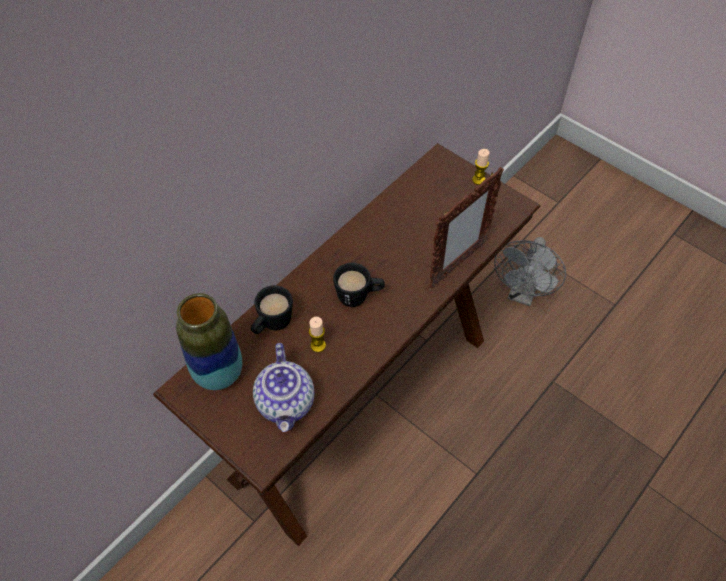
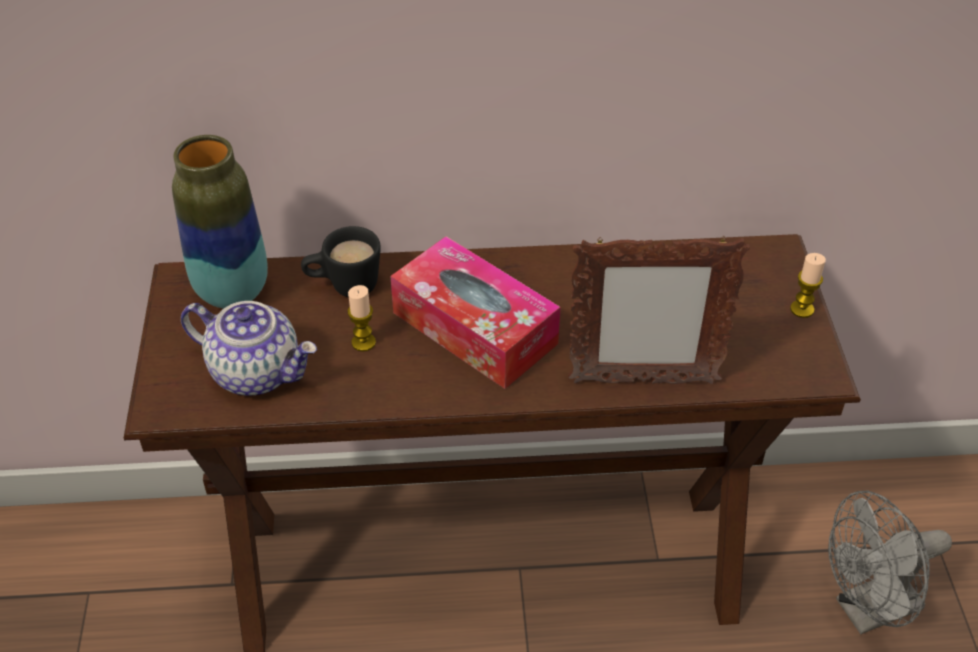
camera: 45 degrees right, 10 degrees down
teapot [253,343,314,432] -> teapot turned 105 degrees counterclockwise [181,301,317,396]
black mug [333,263,385,307] -> tissue box [390,236,561,389]

